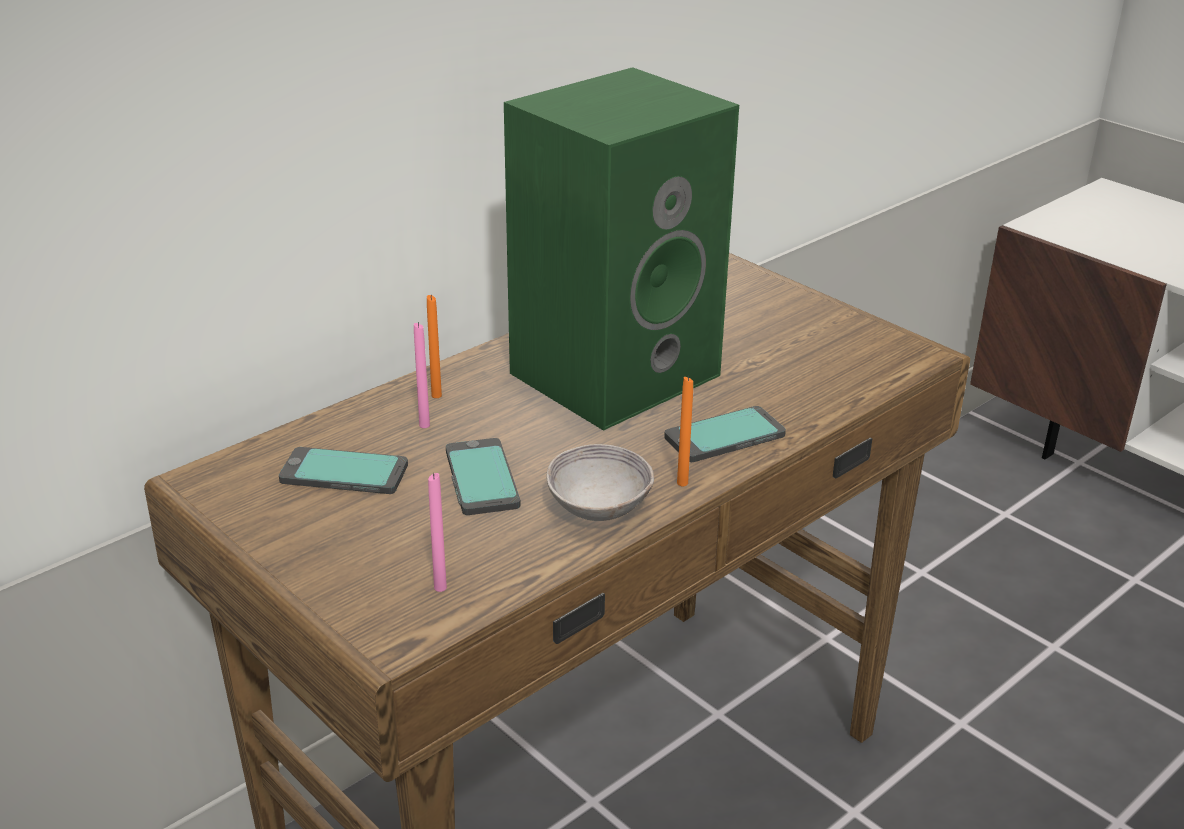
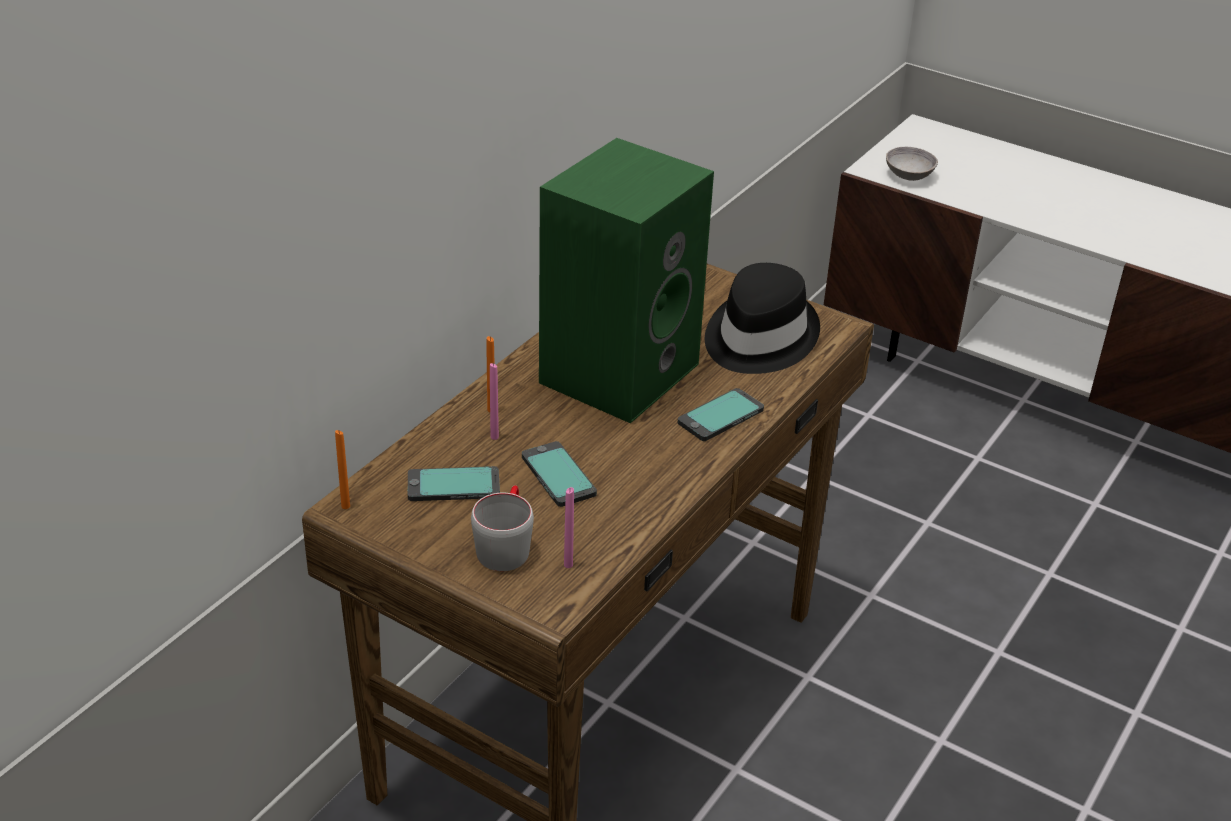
camera: 15 degrees left, 5 degrees up
grey bowl [546,444,654,521] -> grey bowl moved to [886,147,938,181]
orange candle [677,376,693,486] -> orange candle moved to [335,430,350,509]
none -> grey mug [471,485,534,571]
none -> black hat [705,263,820,374]

